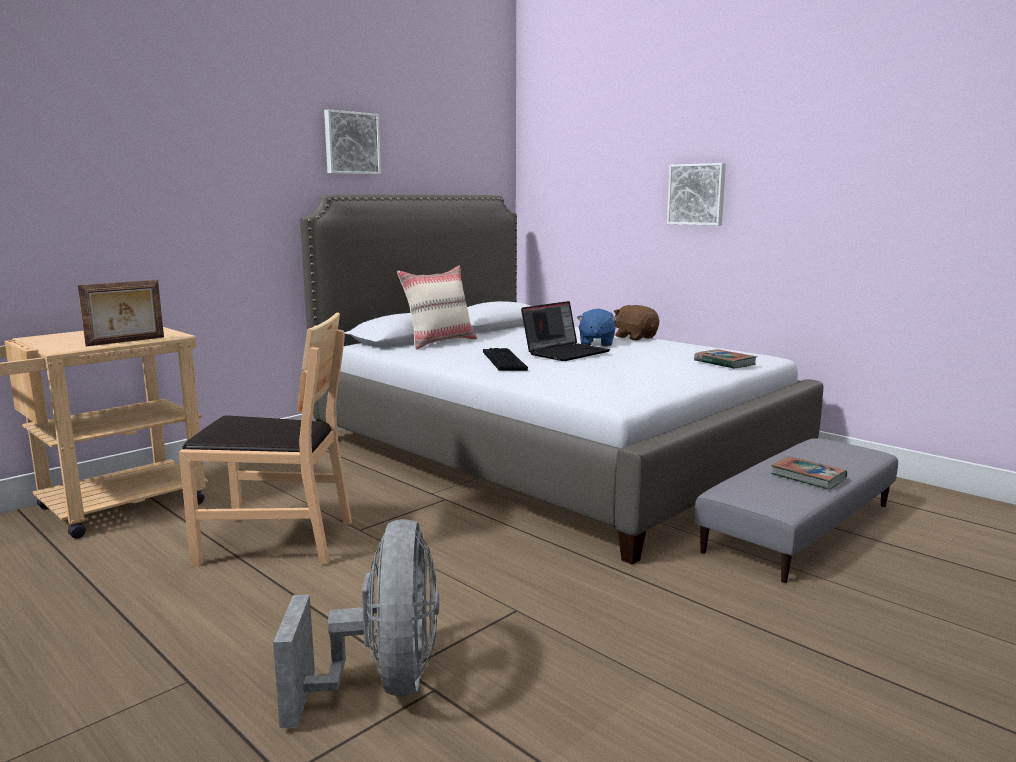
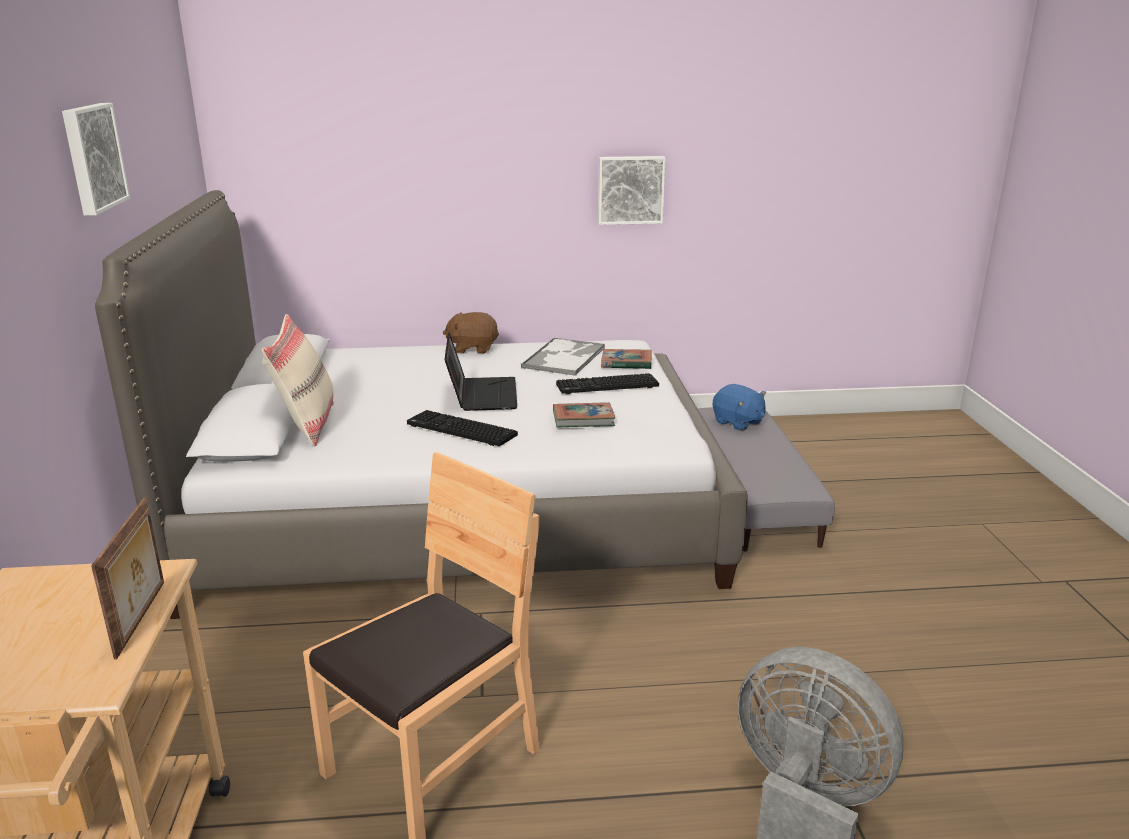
camera: 50 degrees left, 10 degrees up
blue plush toy [577,309,617,347] -> blue plush toy moved to [713,384,766,431]
picture [667,163,726,226] -> picture moved to [598,156,666,225]
book [771,456,847,490] -> book moved to [553,402,615,428]
none -> tray [521,337,605,376]
none -> keyboard [556,373,659,394]

